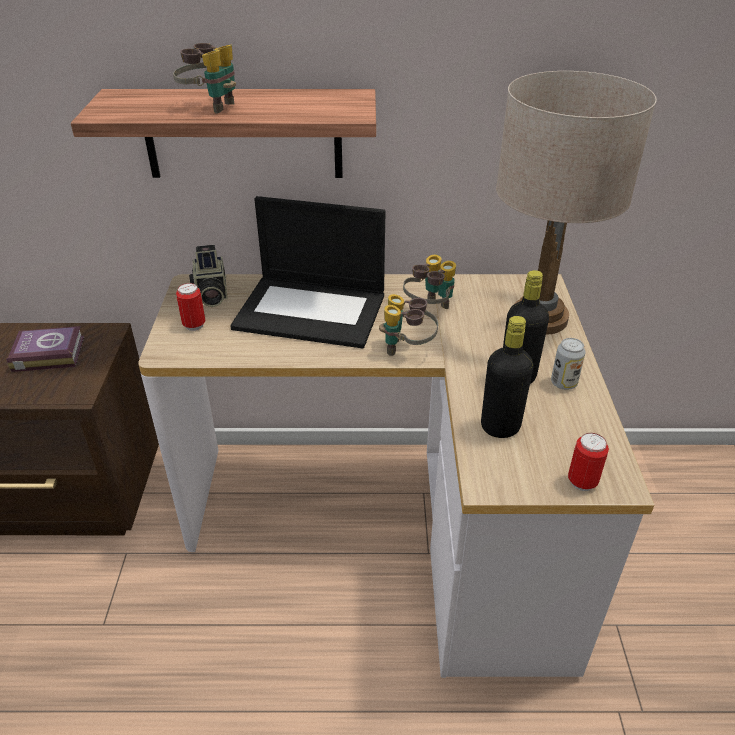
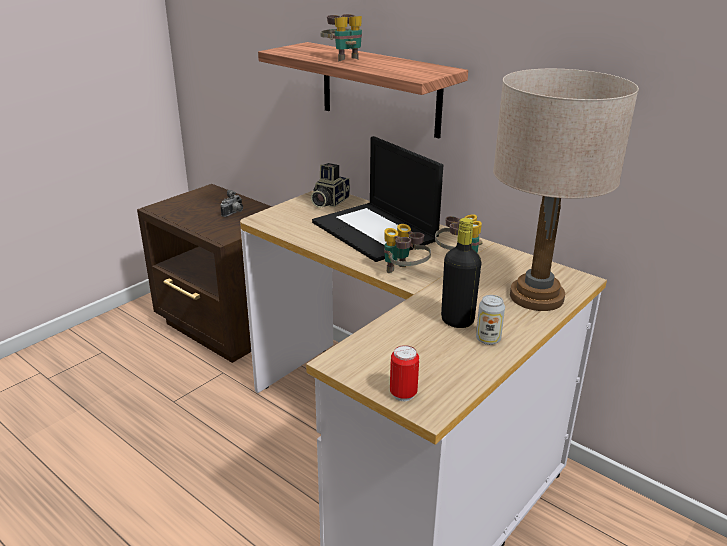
camera: 40 degrees right, 10 degrees down
book [6,326,84,372] -> camera [220,190,243,217]
can [176,283,206,331] -> none
black bottle [481,316,534,438] -> none

